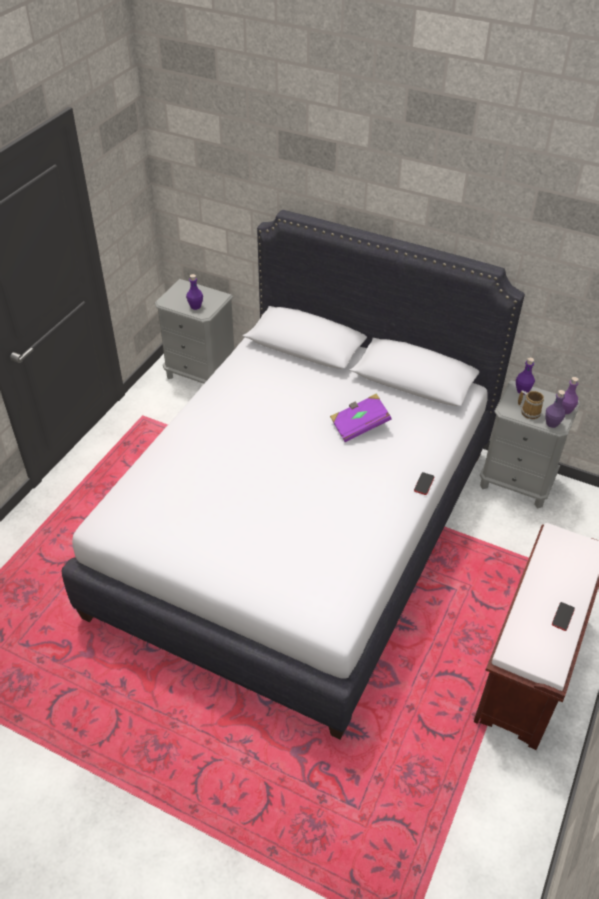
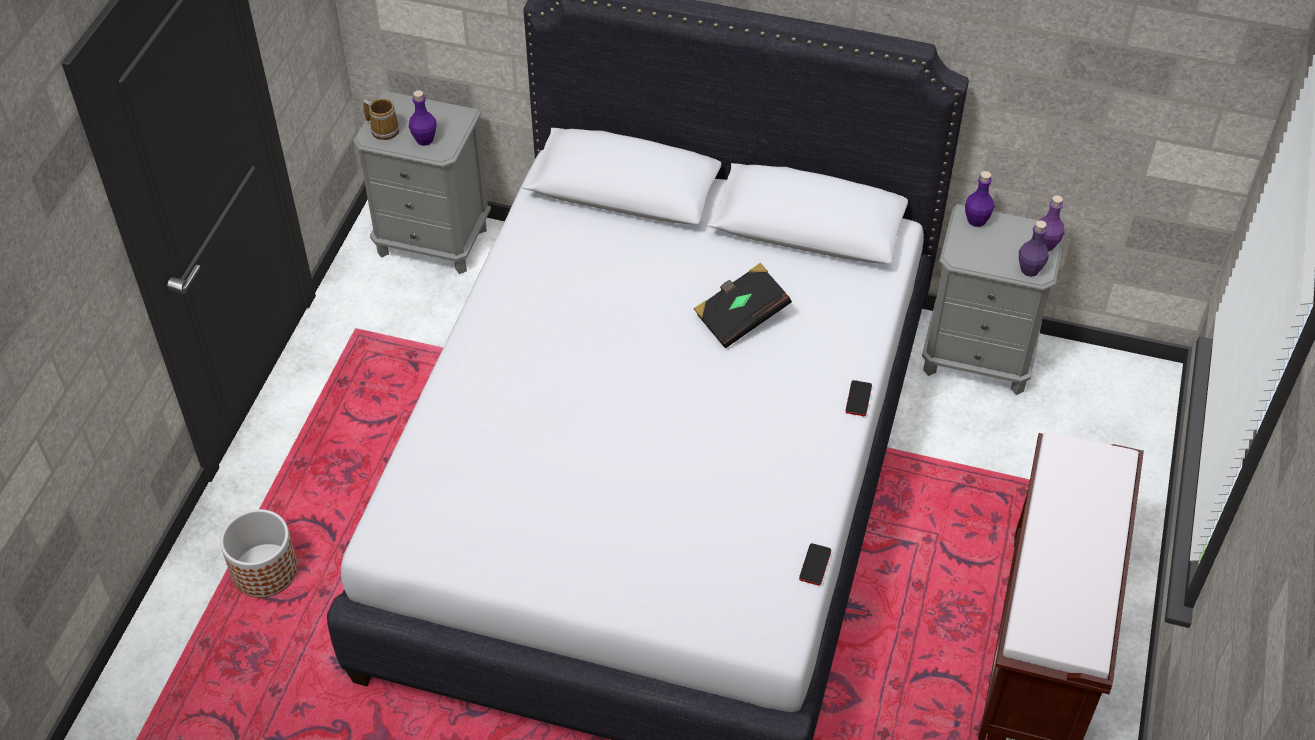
camera: 10 degrees left, 5 degrees up
purple book [330,393,392,442] -> black book [694,263,792,349]
mug [518,390,544,419] -> mug moved to [363,98,399,140]
phone [552,602,575,631] -> phone moved to [799,543,831,586]
none -> planter [220,509,298,598]

